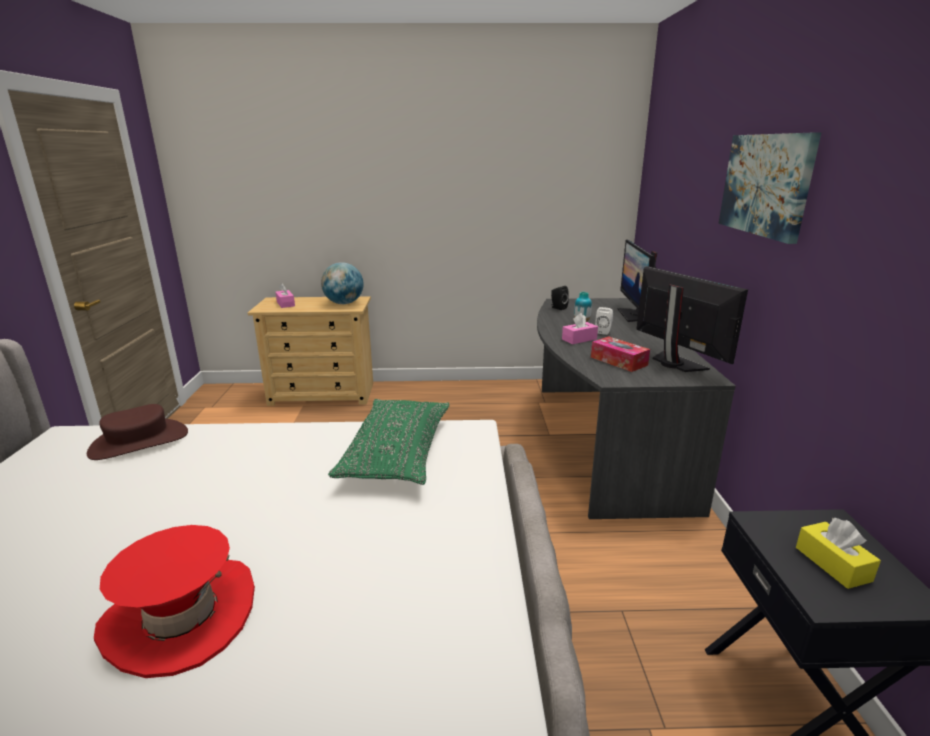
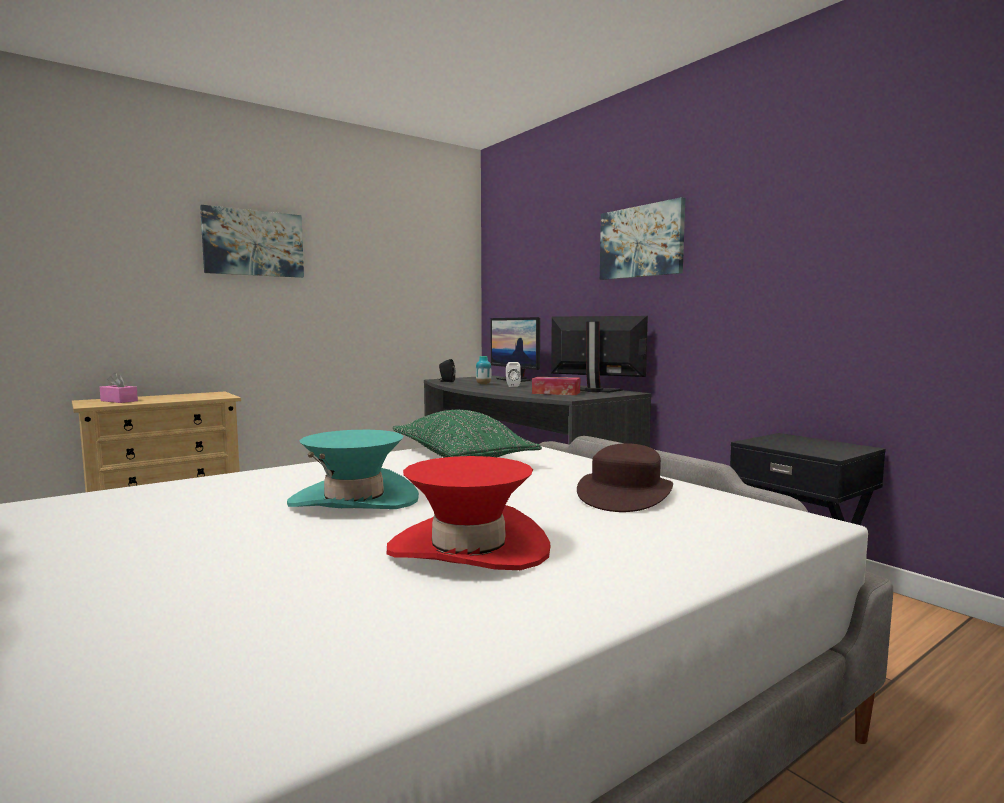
camera: 35 degrees left, 15 degrees down
brown hat [87,404,188,460] -> brown hat moved to [577,443,673,512]
globe [321,262,364,304] -> none
pink tissue box [562,313,598,344] -> none
yellow tissue box [796,518,881,589] -> none
none -> picture [200,205,304,278]
none -> turquoise hat [287,430,419,509]

